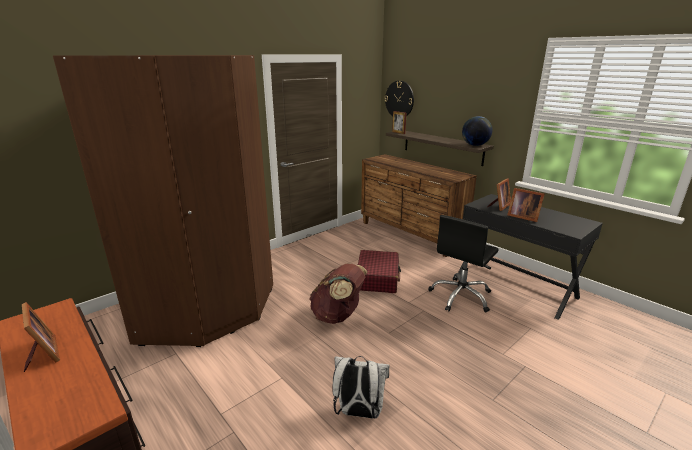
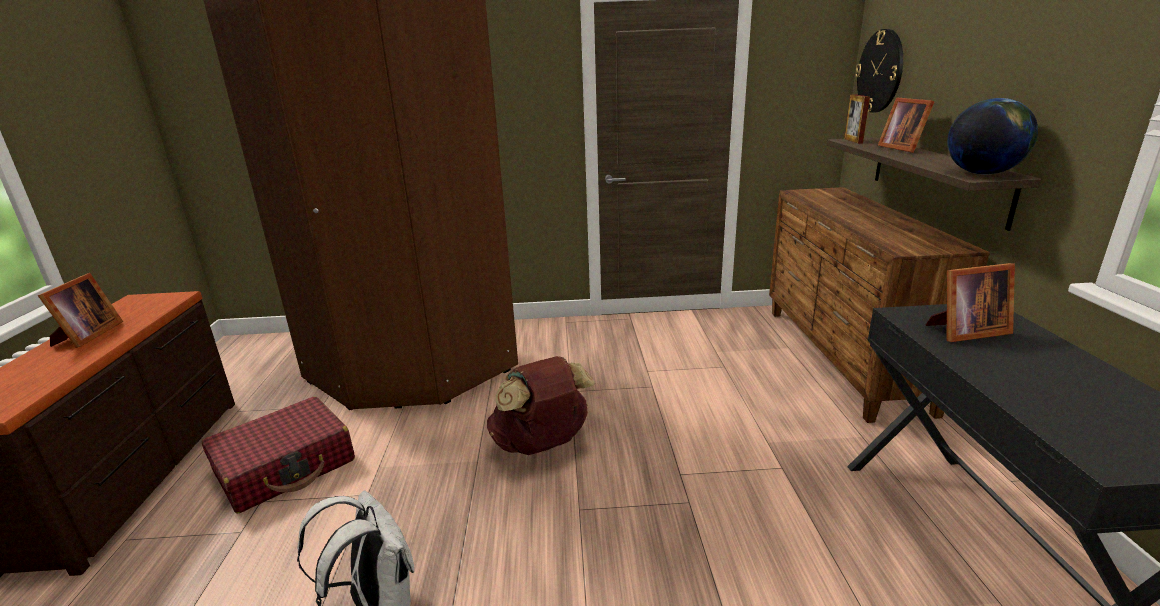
camera: 40 degrees right, 0 degrees up
red suitcase [358,250,401,293] -> red suitcase moved to [202,397,355,513]
black office chair [428,215,499,313] -> none
picture frame [507,188,545,222] -> picture frame moved to [878,97,935,153]

